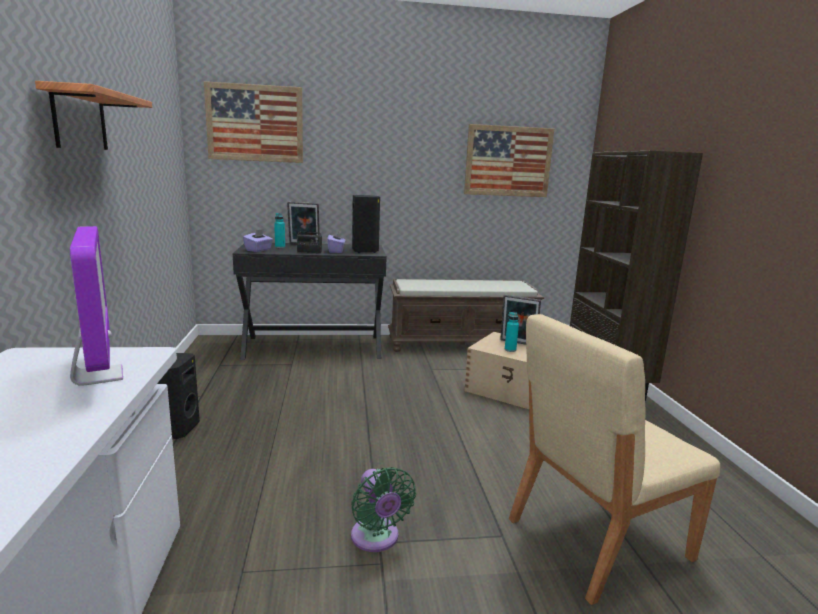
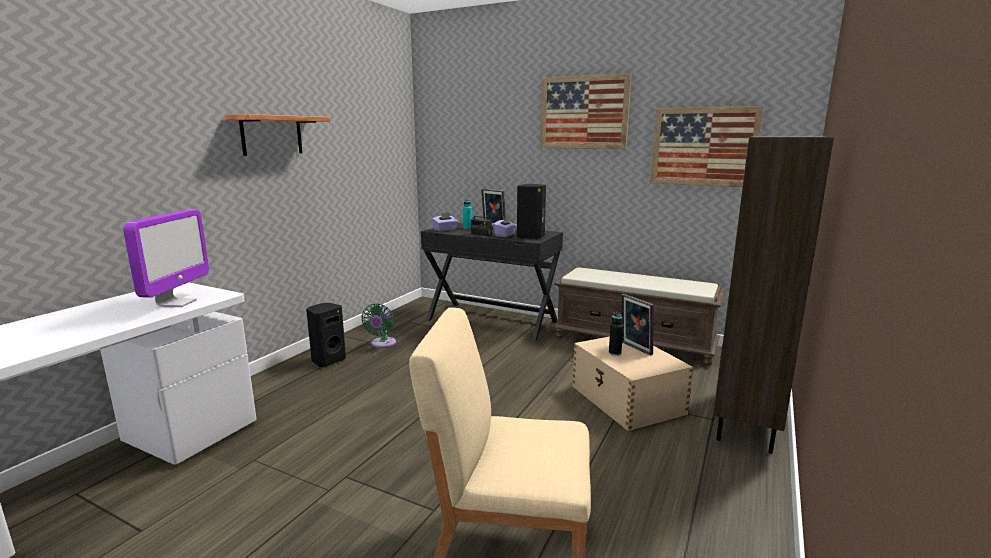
camera: 35 degrees right, 0 degrees up
picture [204,81,303,163] -> picture moved to [540,73,631,149]
green fan [351,467,416,552] -> green fan moved to [361,303,396,348]
turquoise bottle [505,312,519,352] -> black bottle [609,312,623,356]

